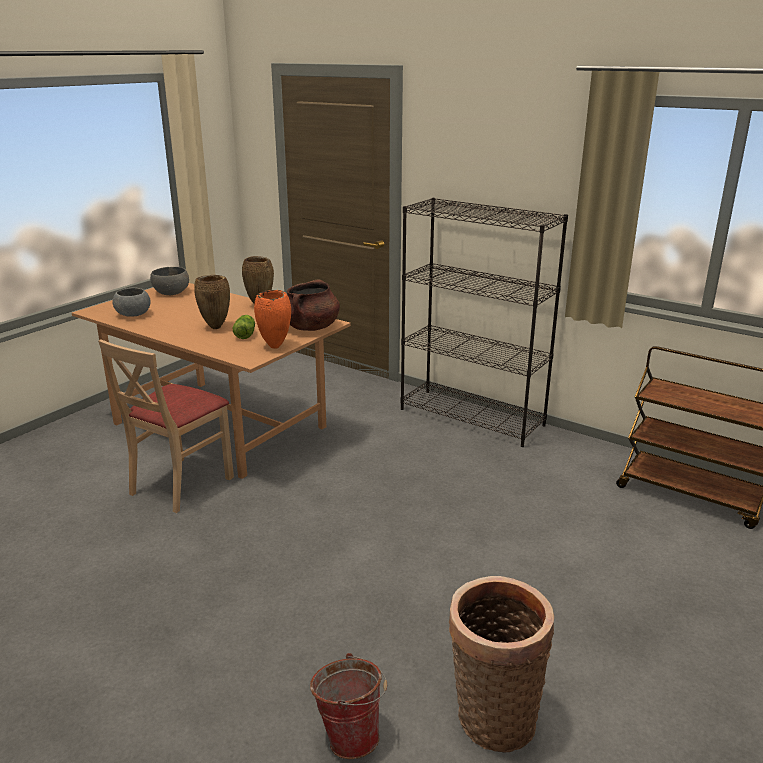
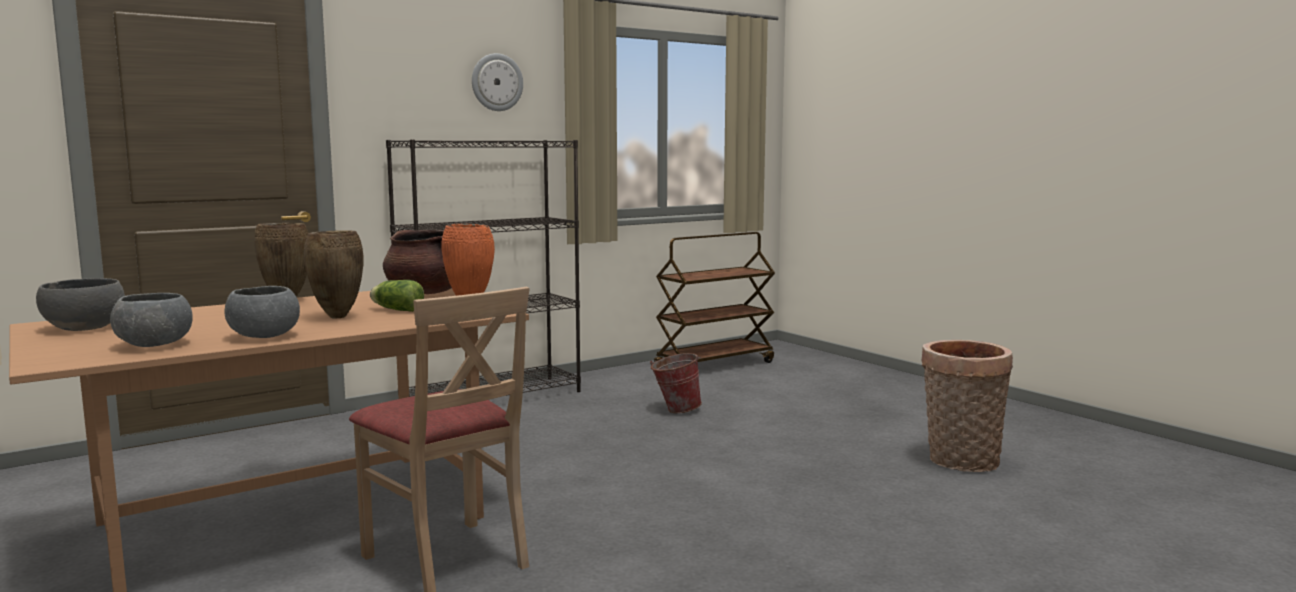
camera: 70 degrees left, 15 degrees down
bucket [310,653,387,759] -> bucket moved to [650,353,702,413]
none -> grey bowl [224,286,300,338]
none -> wall clock [472,53,523,111]

